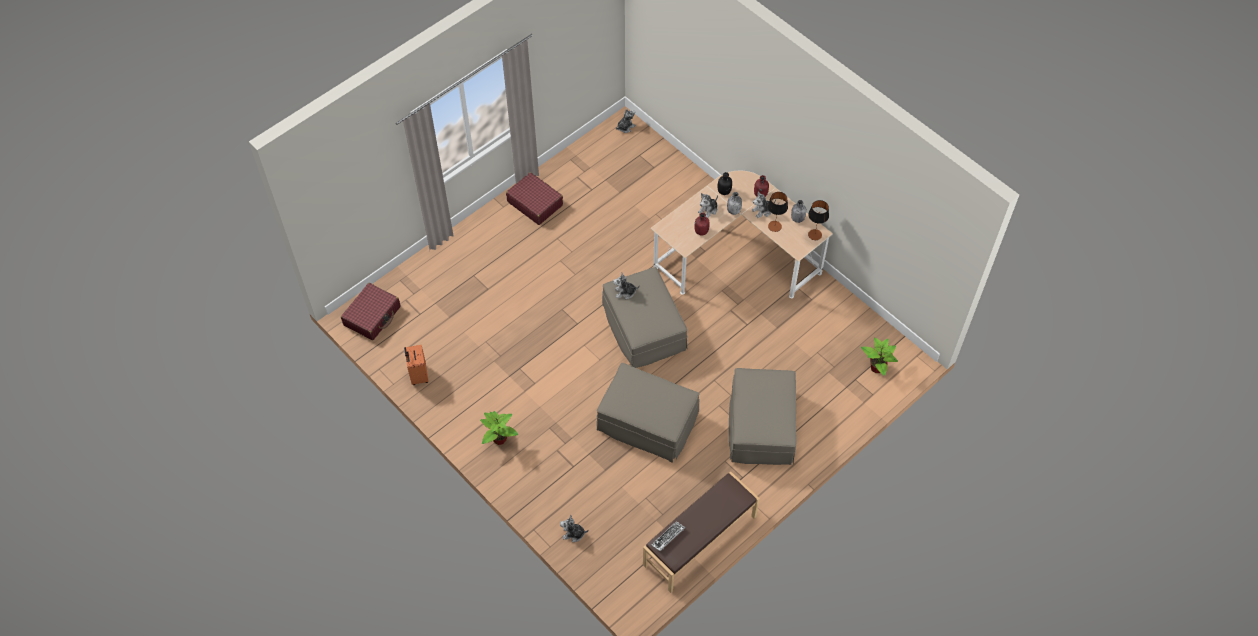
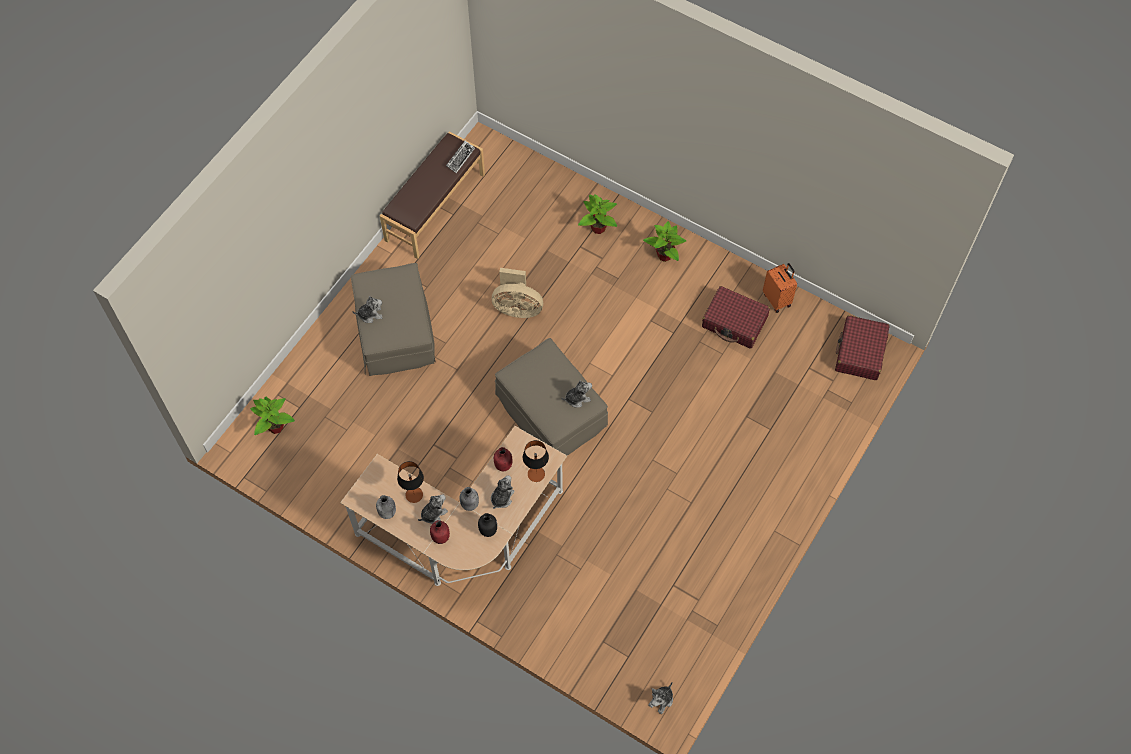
camera: 165 degrees right, 5 degrees up
red suitcase [506,172,563,225] -> red suitcase moved to [702,286,770,349]
plush toy [560,514,589,542] -> plush toy moved to [352,296,383,323]
beige ottoman [596,363,700,463] -> beige fan [492,268,543,318]
table lamp [808,200,829,240] -> table lamp moved to [523,440,549,482]
none -> potted plant [578,194,617,234]

